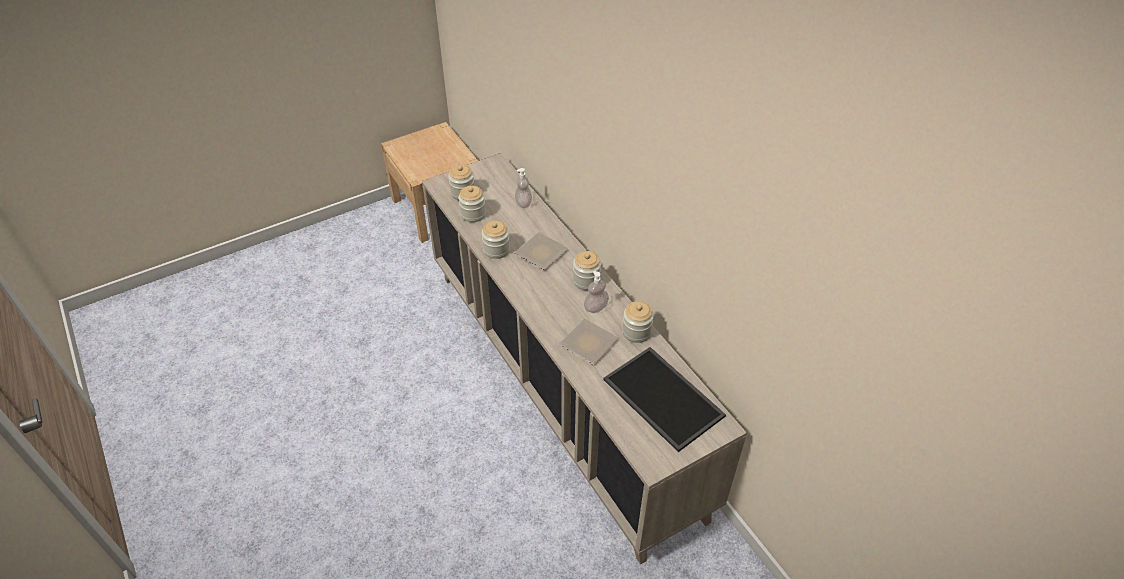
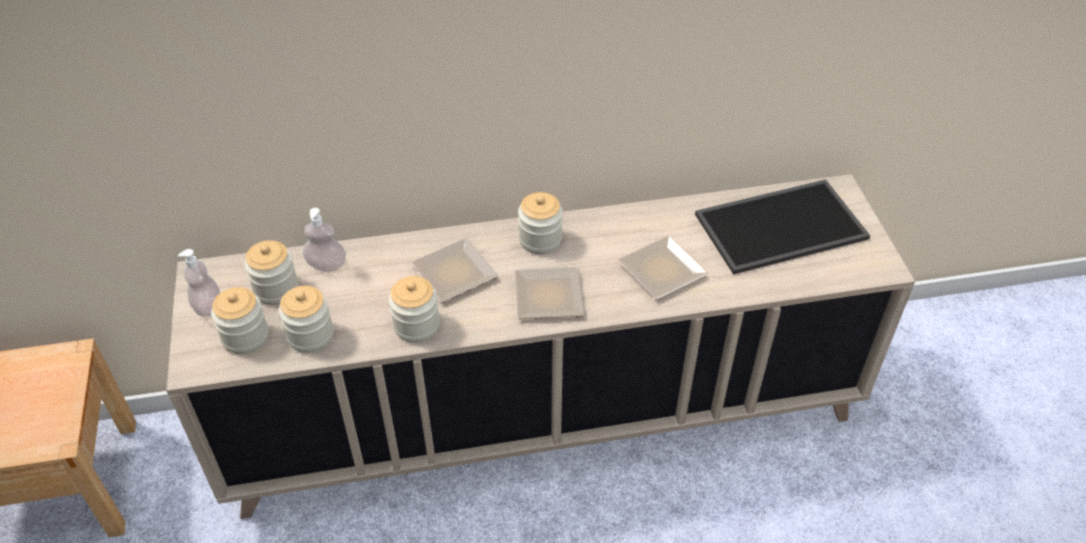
camera: 70 degrees left, 0 degrees up
soap dispenser [584,271,609,313] -> soap dispenser moved to [178,249,220,317]
jar [622,301,654,343] -> jar moved to [244,240,298,305]
none -> plate [514,267,585,319]

